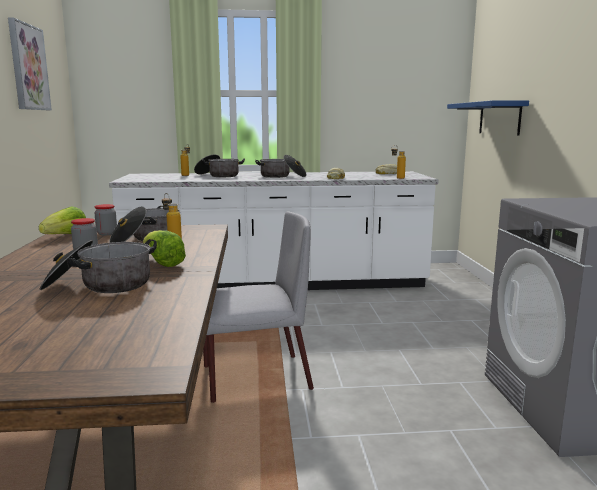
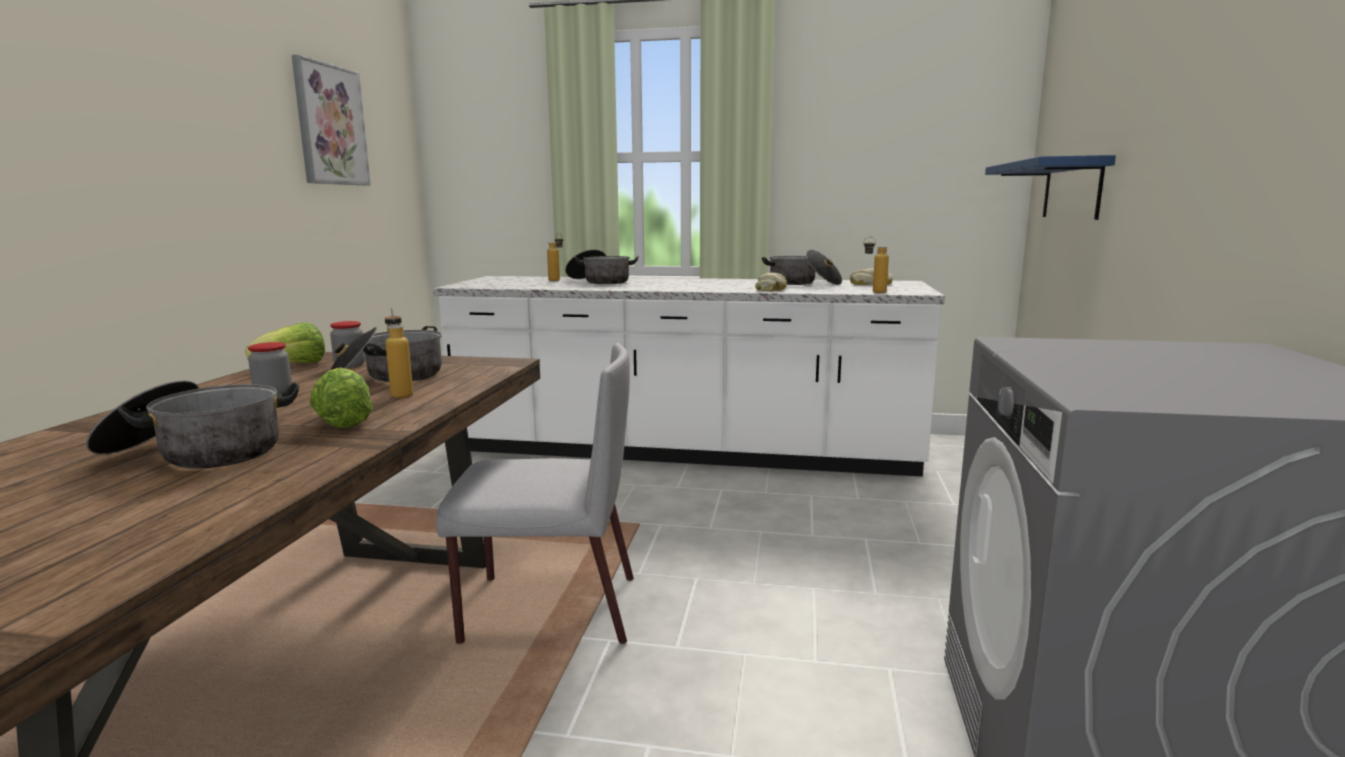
camera: 15 degrees right, 0 degrees up
cooking pot [255,155,307,178] -> cooking pot moved to [762,250,842,285]

